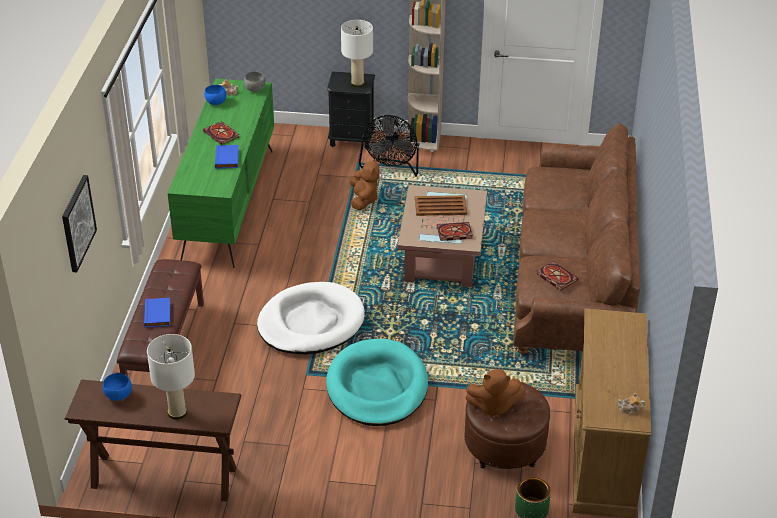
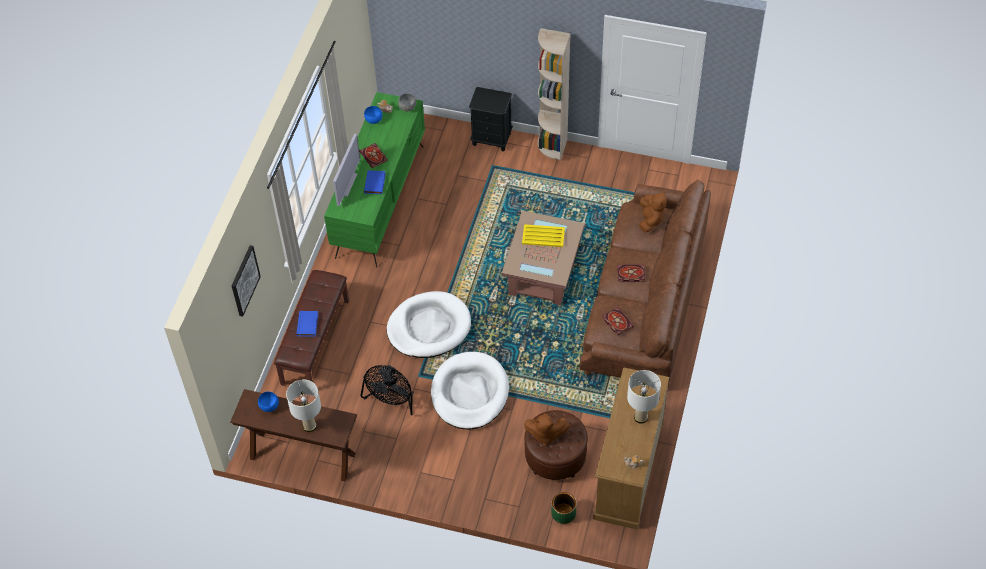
camera: 10 degrees right, 15 degrees up
turquoise dog bed [326,339,428,426] -> white dog bed [431,352,509,430]
white table lamp [341,20,373,88] -> white table lamp moved to [627,370,661,424]
brown plush toy [350,158,380,210] -> brown plush toy moved to [639,191,667,232]
black fan [359,115,419,177] -> black fan moved to [361,365,413,415]
brown tray [415,195,467,216] -> yellow tray [522,224,565,247]
book [437,222,473,241] -> book moved to [618,265,645,282]
none -> television [333,134,360,206]

